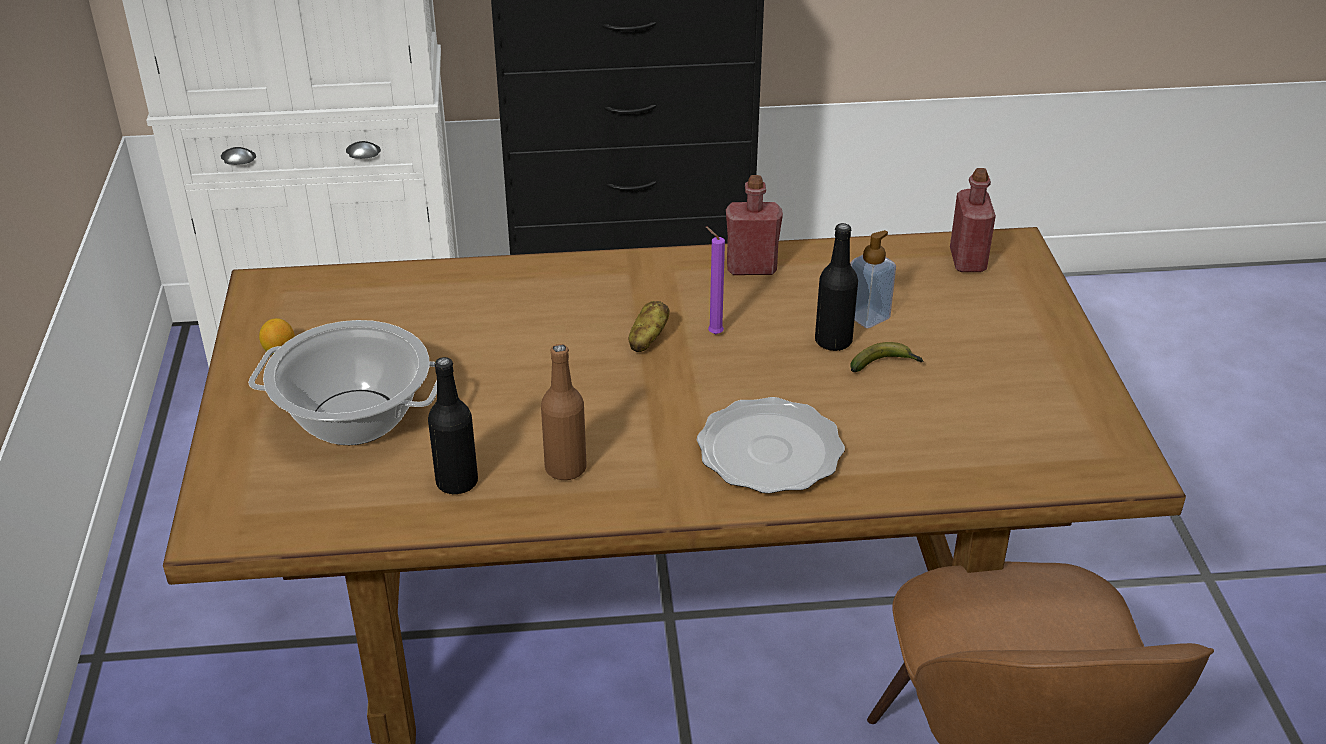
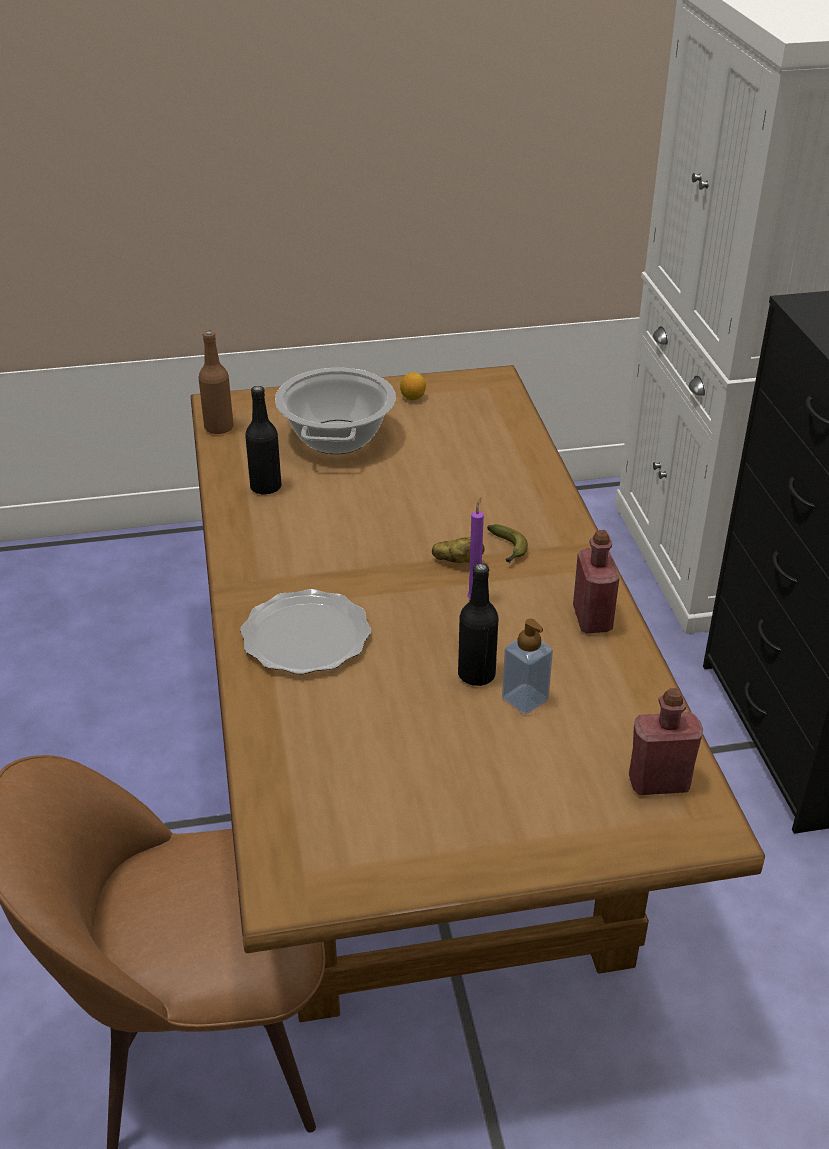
camera: 85 degrees right, 0 degrees up
brown bottle [541,344,587,480] -> brown bottle moved to [198,330,234,434]
banana [850,342,924,372] -> banana moved to [487,524,528,563]

